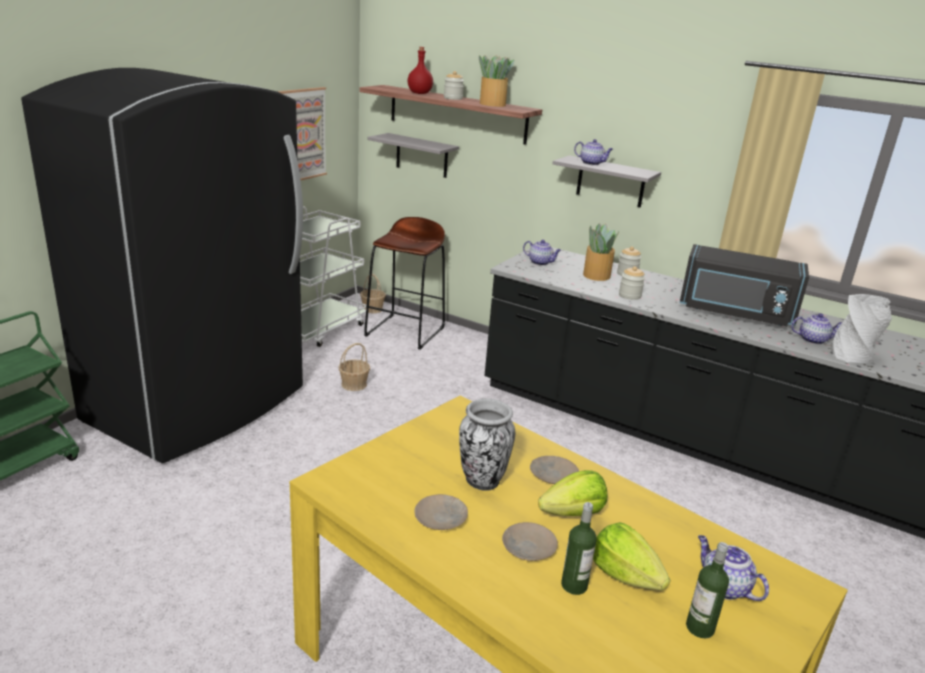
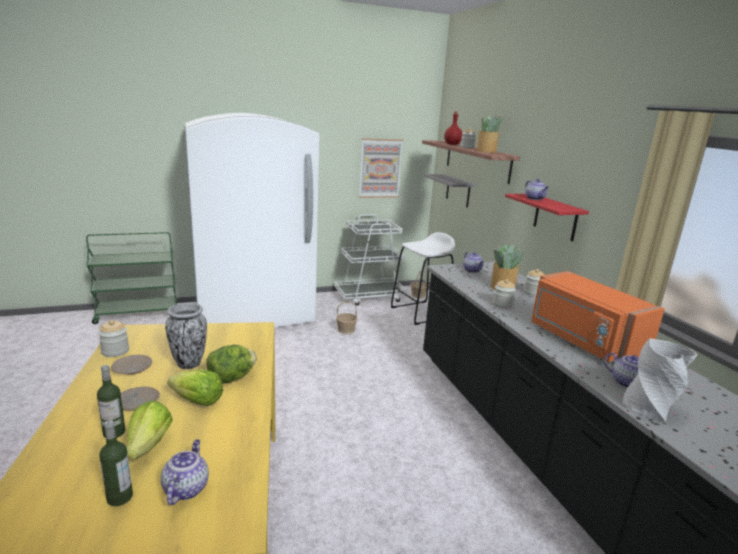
camera: 40 degrees right, 5 degrees down
black fridge [21,68,303,463] -> white fridge [185,113,320,328]
brown stool [364,217,445,350] -> white stool [391,232,455,325]
beige plate [530,456,579,484] -> lettuce [206,345,257,383]
grey shelf [552,155,661,207] -> red shelf [505,194,589,241]
black microwave [680,244,809,326] -> orange microwave [531,271,665,363]
none -> jar [98,320,129,357]

